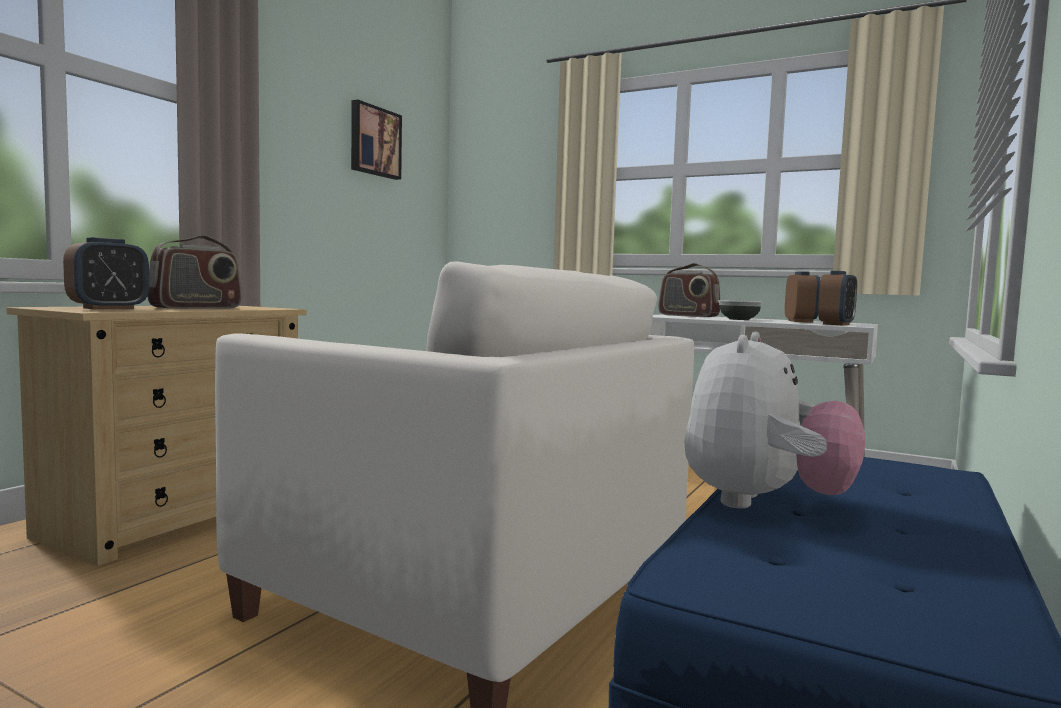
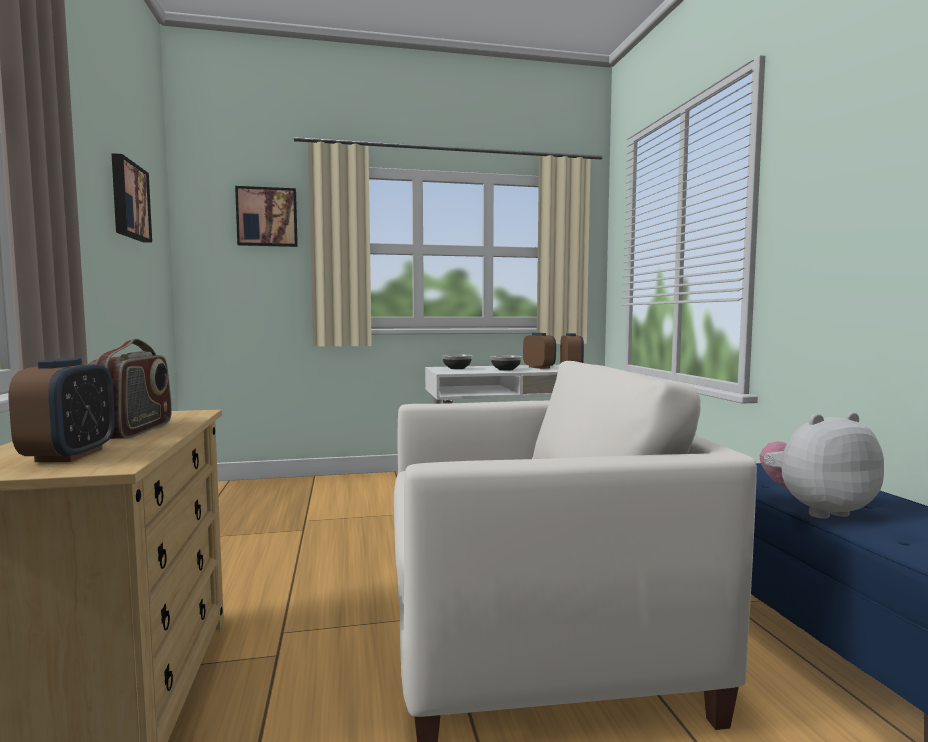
camera: 40 degrees left, 0 degrees up
radio [659,263,720,317] -> bowl [442,354,472,369]
plush toy [684,332,865,508] -> plush toy turned 90 degrees counterclockwise [760,412,884,519]
none -> picture [235,186,298,247]

